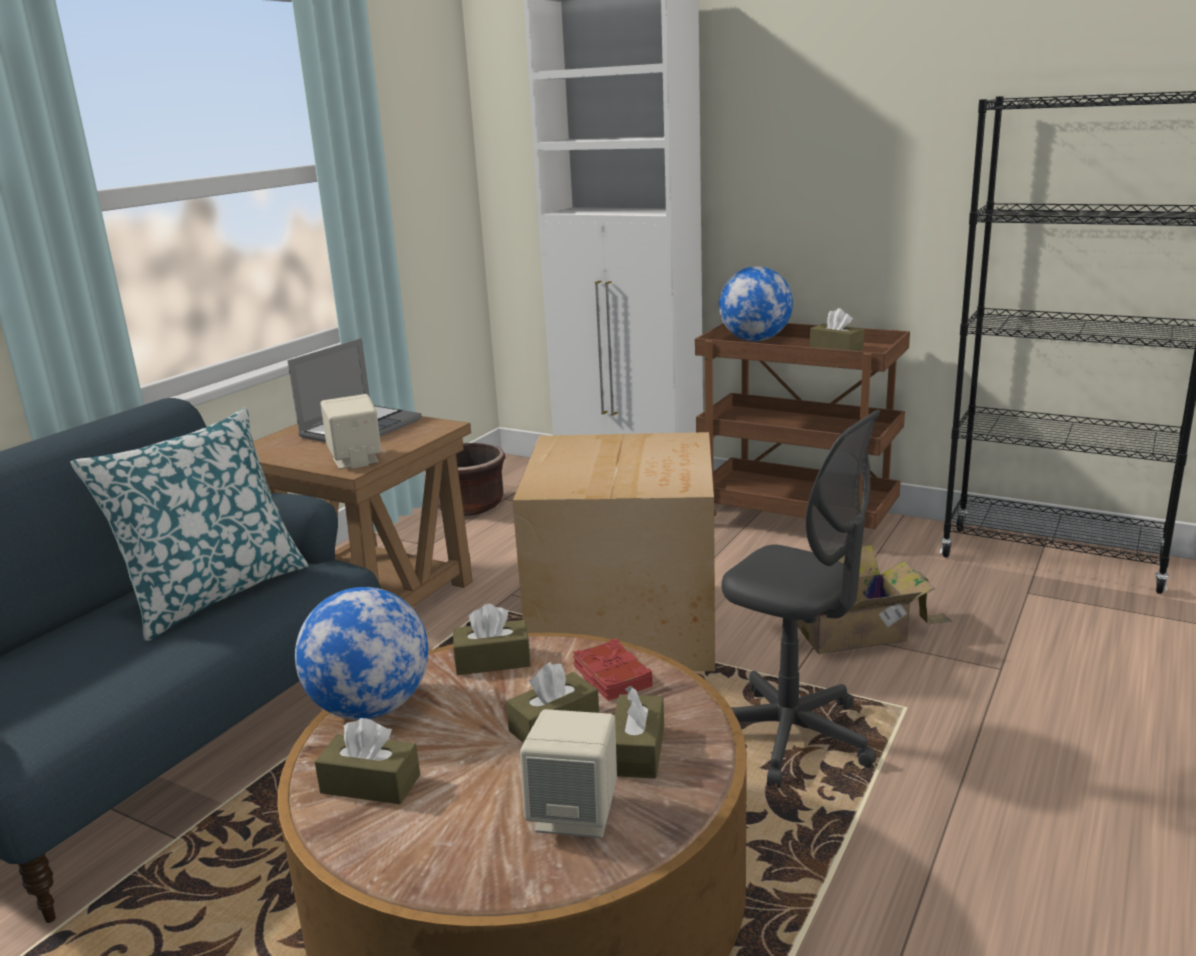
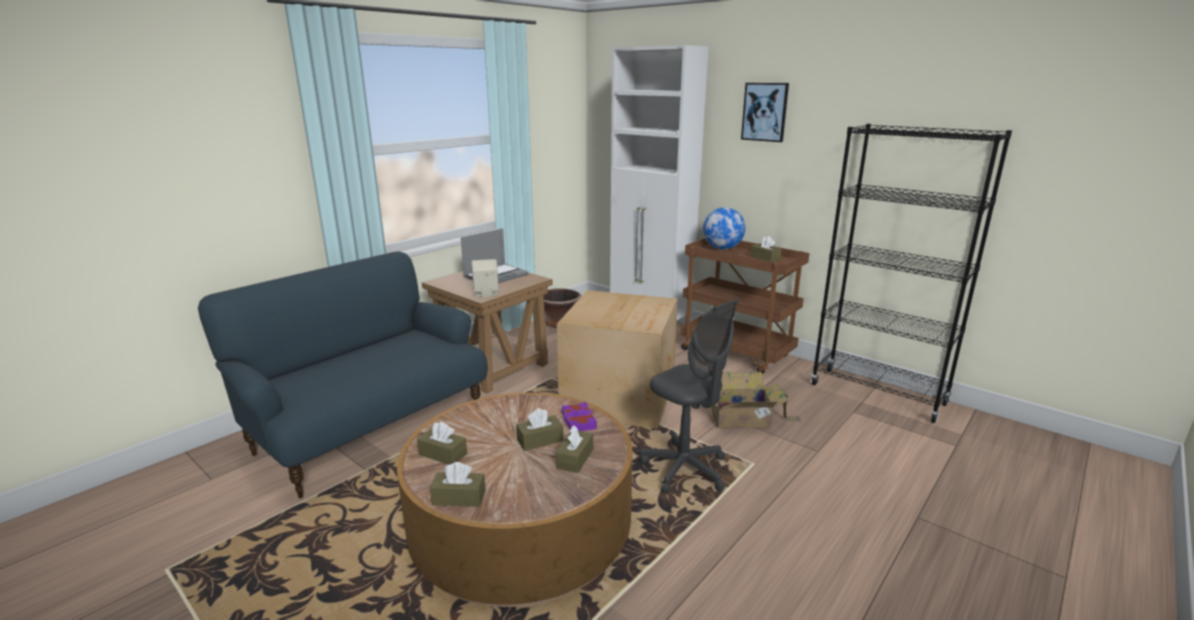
camera: 10 degrees right, 0 degrees up
pillow [70,408,309,642] -> none
globe [295,587,429,720] -> none
brown tissue box [453,604,531,675] -> brown tissue box moved to [430,462,485,507]
beige speaker [520,709,617,838] -> none
red book [573,638,653,701] -> purple book [562,402,597,431]
none -> picture [741,83,789,142]

